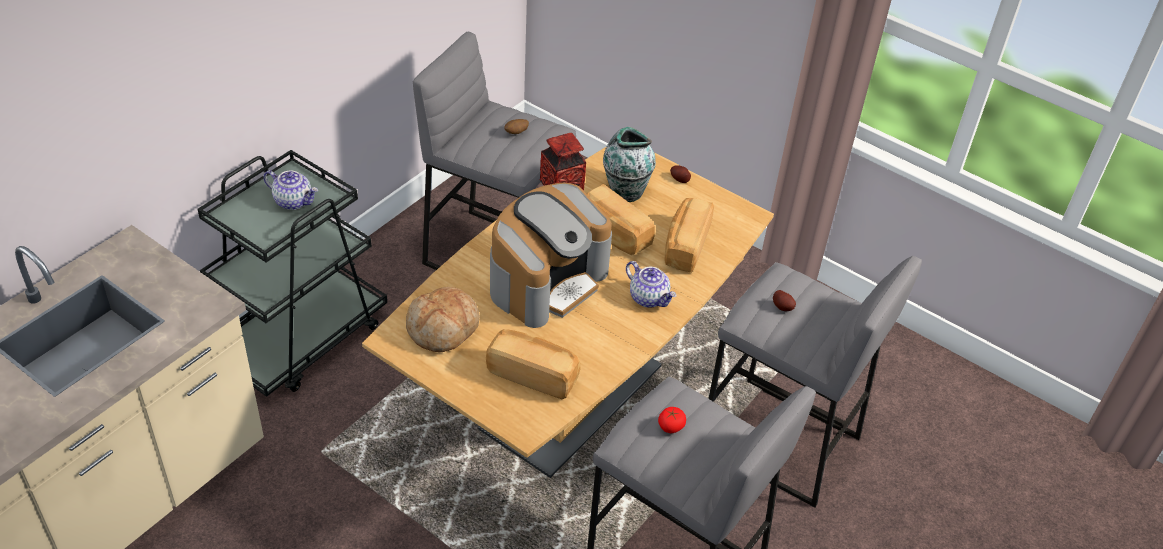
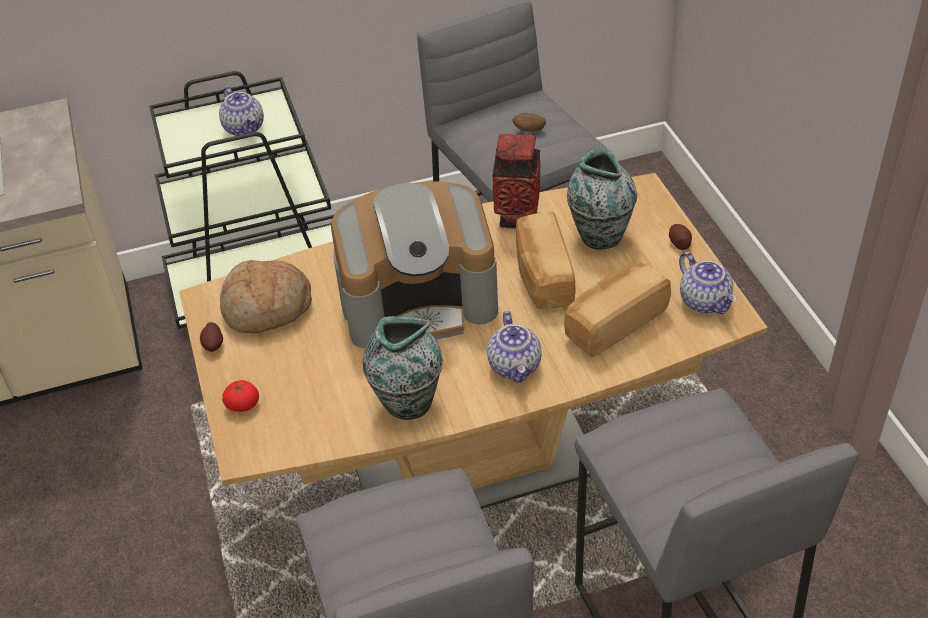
camera: 40 degrees right, 0 degrees up
bread [486,329,581,399] -> none
tomato [658,407,686,433] -> tomato moved to [222,380,259,412]
potato [773,290,796,311] -> potato moved to [200,322,223,352]
none -> vase [363,316,443,420]
none -> teapot [679,252,737,314]

